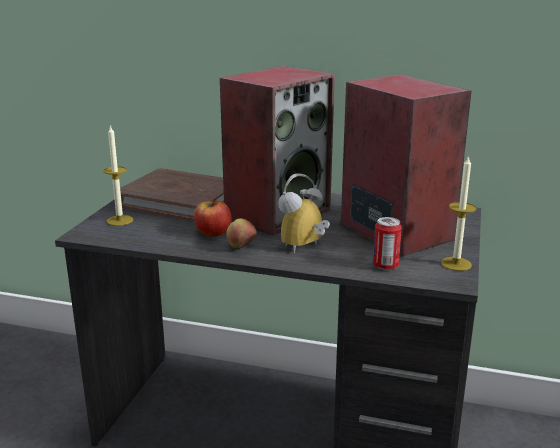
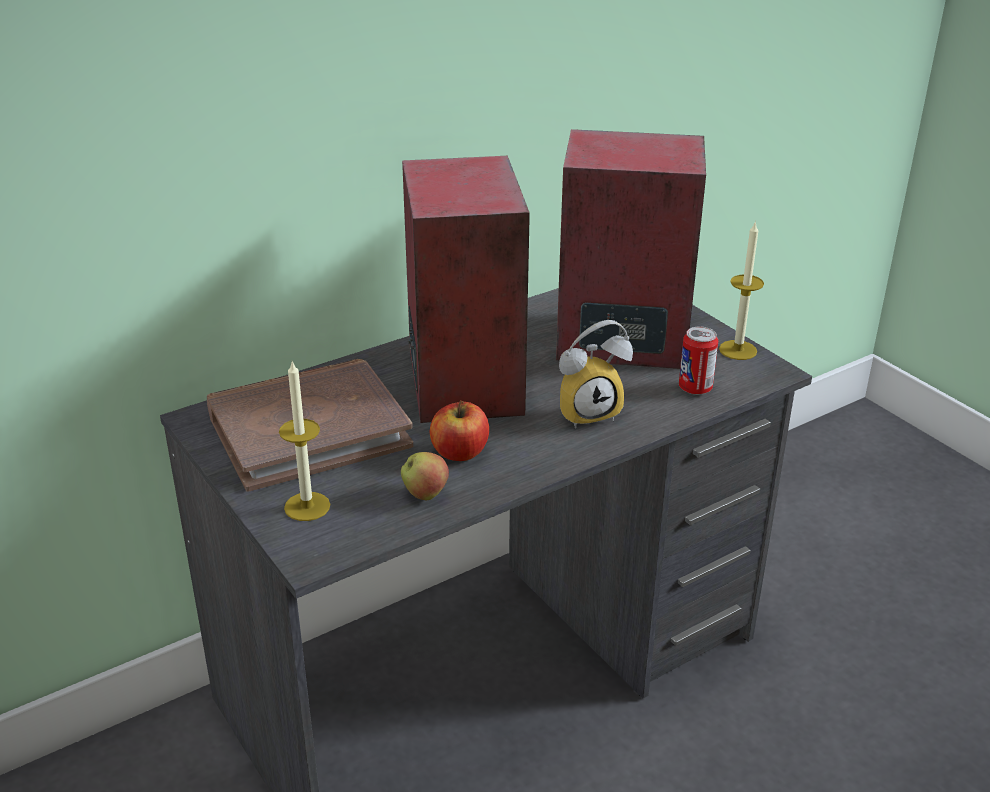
camera: 50 degrees left, 10 degrees up
apple [226,218,257,249] -> apple moved to [401,452,449,500]
alarm clock [278,173,330,254] -> alarm clock turned 105 degrees counterclockwise [559,320,633,429]

